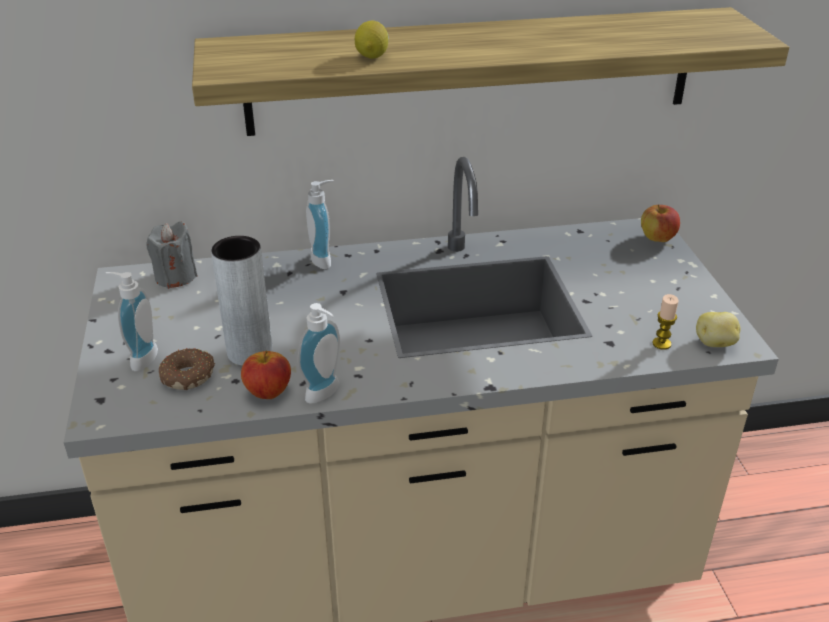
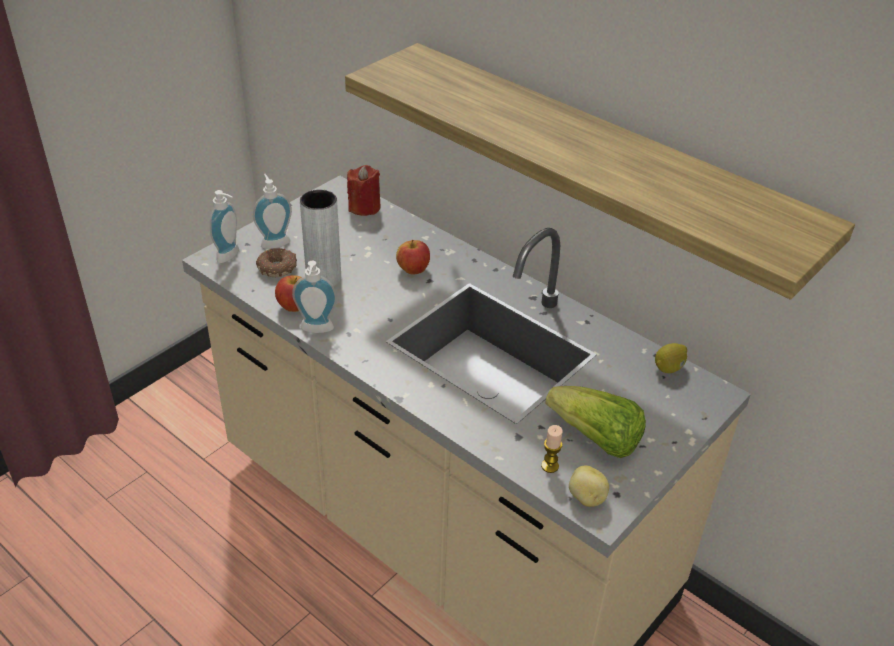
camera: 50 degrees right, 5 degrees up
grey candle [147,221,198,289] -> red candle [347,165,380,216]
soap dispenser [306,180,334,269] -> soap dispenser moved to [210,190,239,263]
lemon [355,20,389,59] -> lemon moved to [655,343,687,373]
apple [641,204,680,242] -> apple moved to [396,240,430,274]
none -> lettuce [545,386,646,458]

